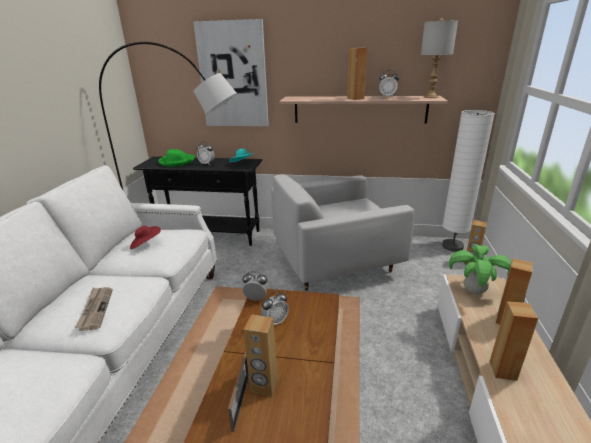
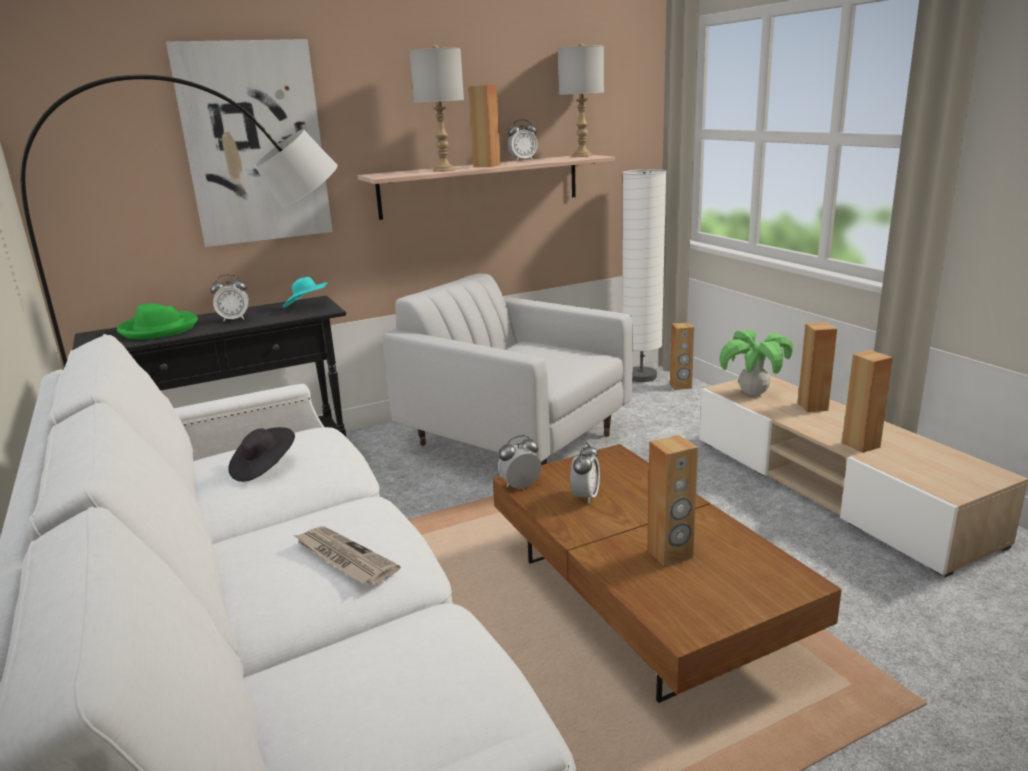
camera: 35 degrees left, 5 degrees down
red hat [130,226,161,249] -> black hat [228,427,295,482]
picture frame [228,352,249,432] -> none
white armchair [271,174,415,291] -> white armchair turned 90 degrees clockwise [383,274,633,465]
none -> grey table lamp [410,45,464,172]

